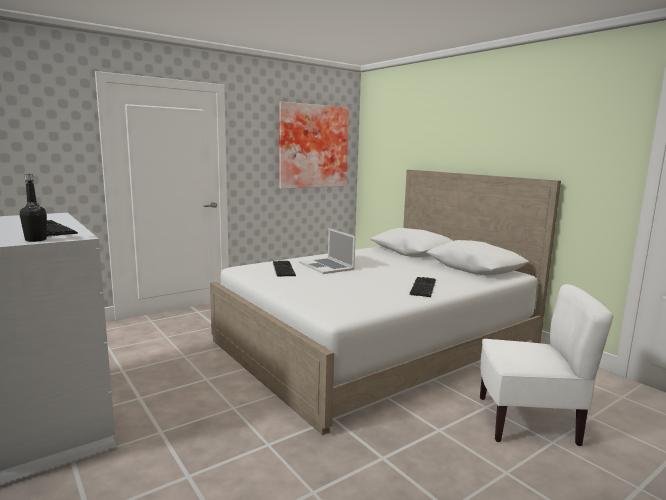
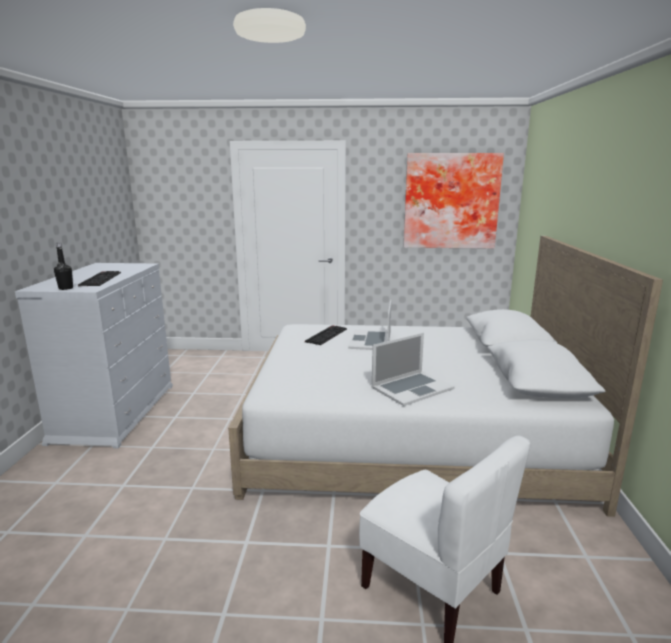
camera: 40 degrees right, 5 degrees up
keyboard [410,277,436,297] -> laptop [372,333,455,406]

